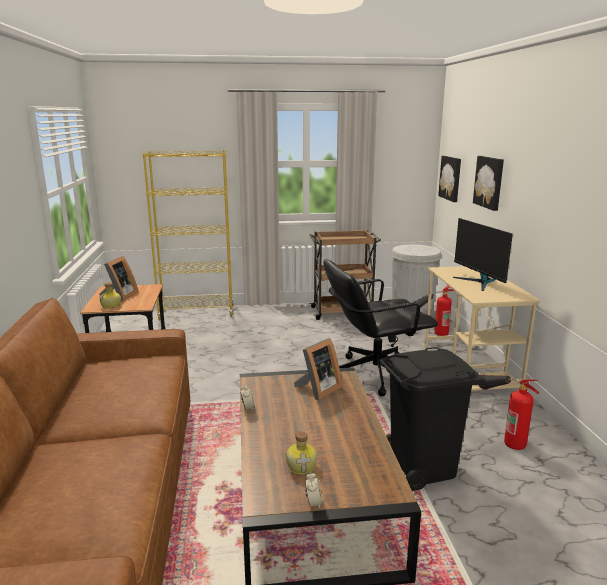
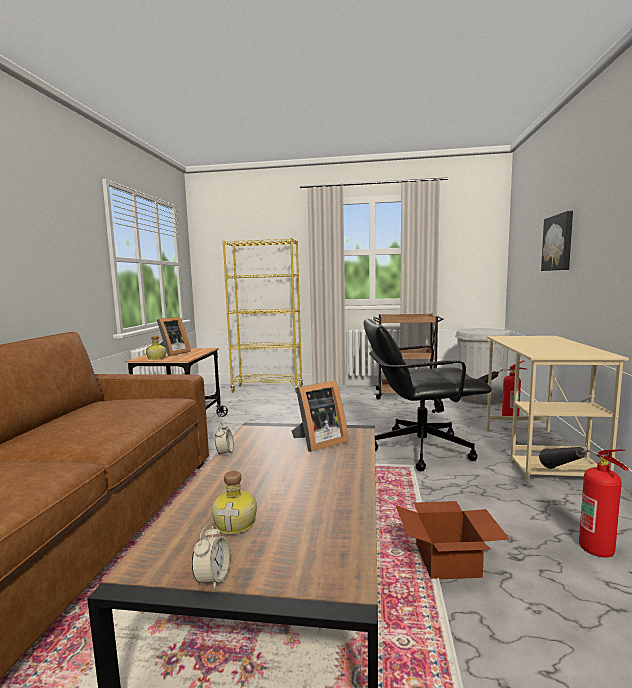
camera: 15 degrees right, 10 degrees down
black trash can [379,347,485,491] -> cardboard box [396,501,510,579]
picture [438,156,461,202] -> none
monitor [453,218,513,291] -> none

